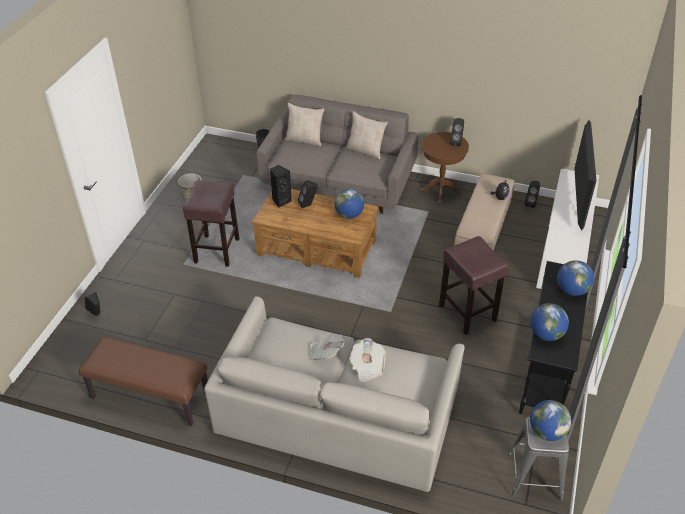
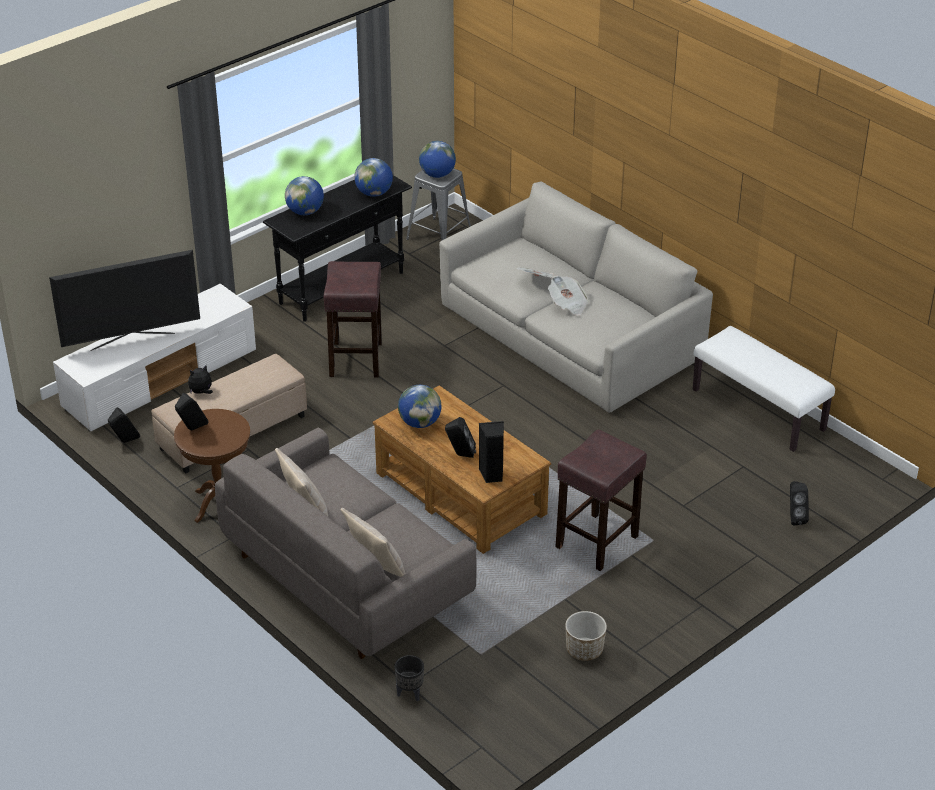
camera: 150 degrees left, 5 degrees down
brown bench [79,337,208,426] -> white bench [693,326,835,452]
television [574,120,597,231] -> television turned 150 degrees counterclockwise [49,250,200,351]

